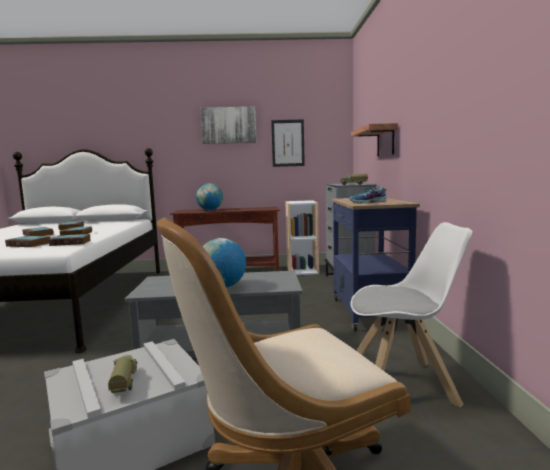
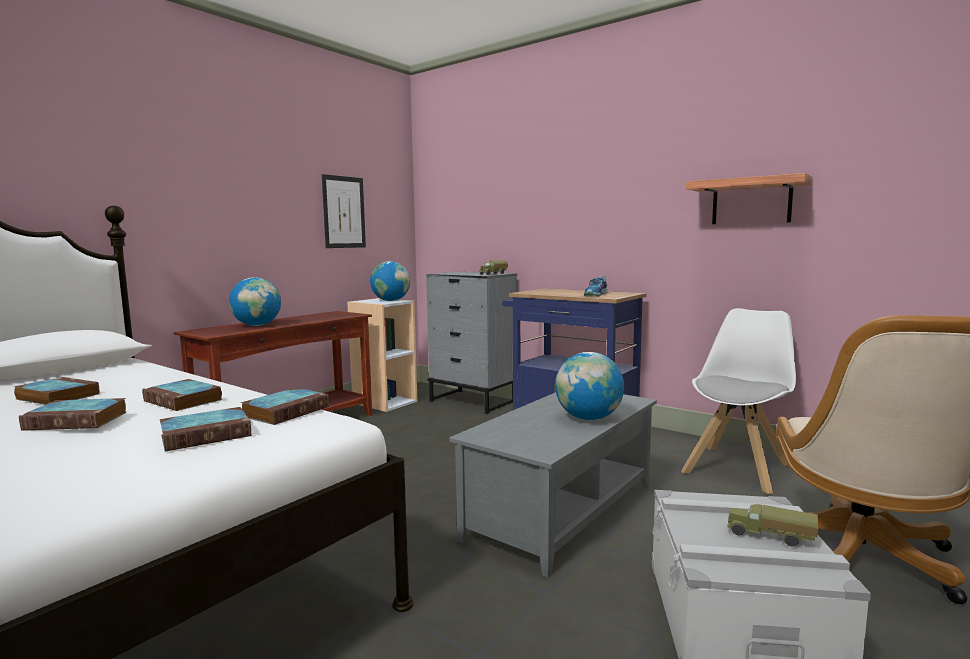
camera: 50 degrees left, 0 degrees up
picture [201,107,257,144] -> none
shelf [351,123,398,157] -> shelf moved to [686,173,813,224]
none -> globe [370,261,410,301]

